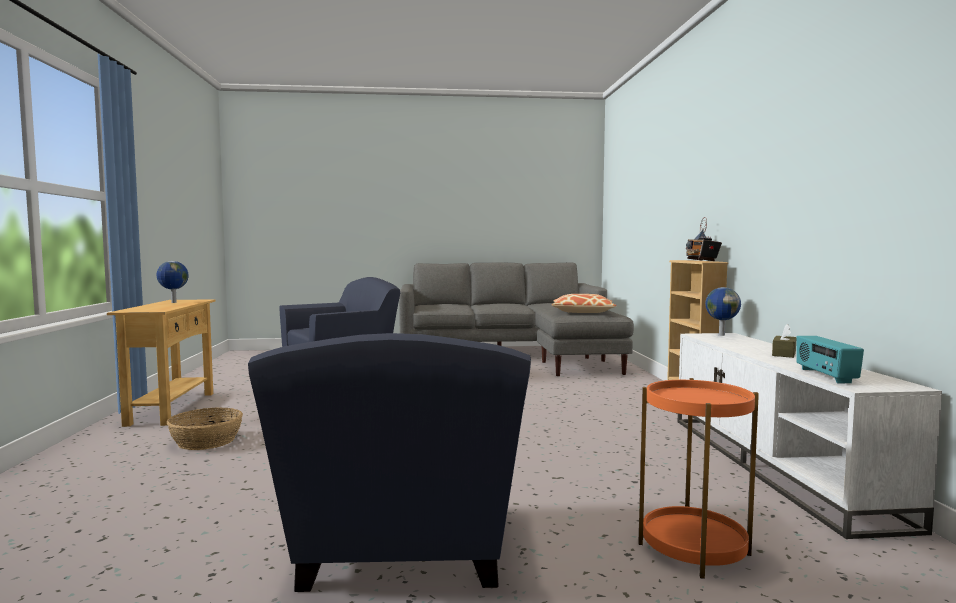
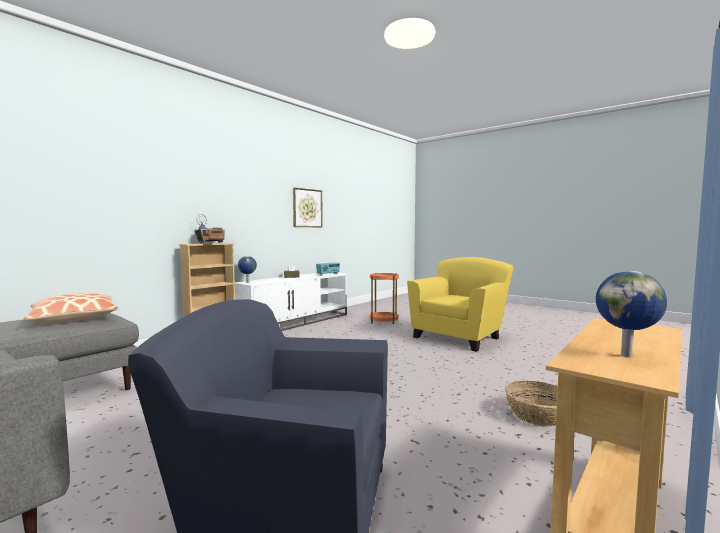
camera: 135 degrees left, 0 degrees up
blue armchair [248,333,531,592] -> yellow armchair [407,257,514,352]
none -> picture [293,188,323,227]

